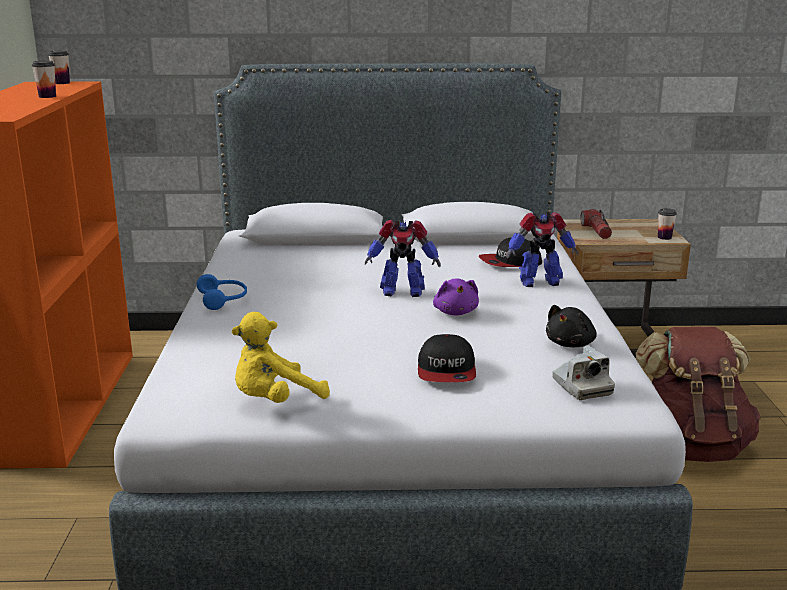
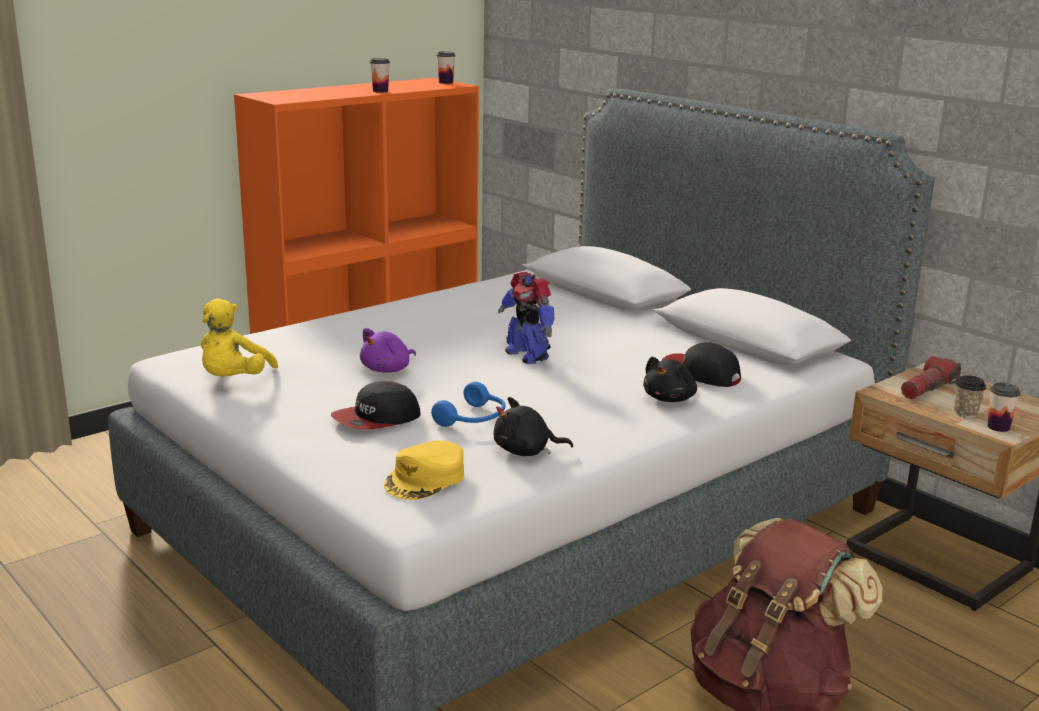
camera: 50 degrees right, 0 degrees up
blue headphones [197,274,247,310] -> blue headphones moved to [431,382,505,427]
yellow plush toy [231,312,330,403] -> yellow plush toy turned 90 degrees counterclockwise [201,299,278,377]
purple plush toy [433,278,479,316] -> purple plush toy moved to [360,328,416,373]
toy robot [506,212,578,287] -> black plush toy [643,357,697,402]
camera [552,345,615,400] -> yellow cap [384,440,464,500]
none -> cup [954,375,986,418]

